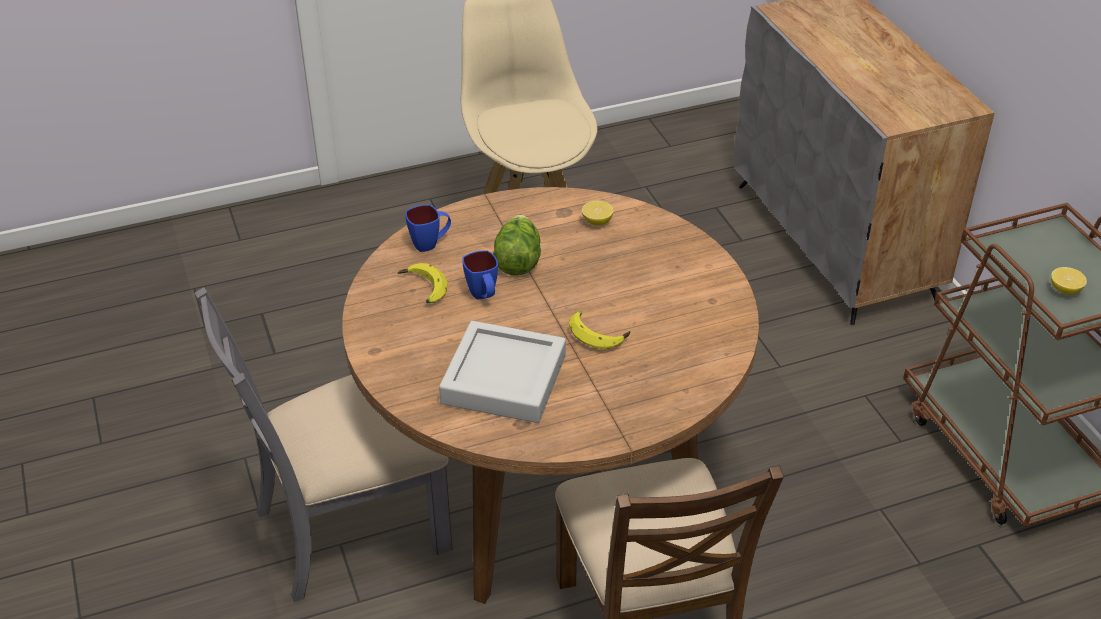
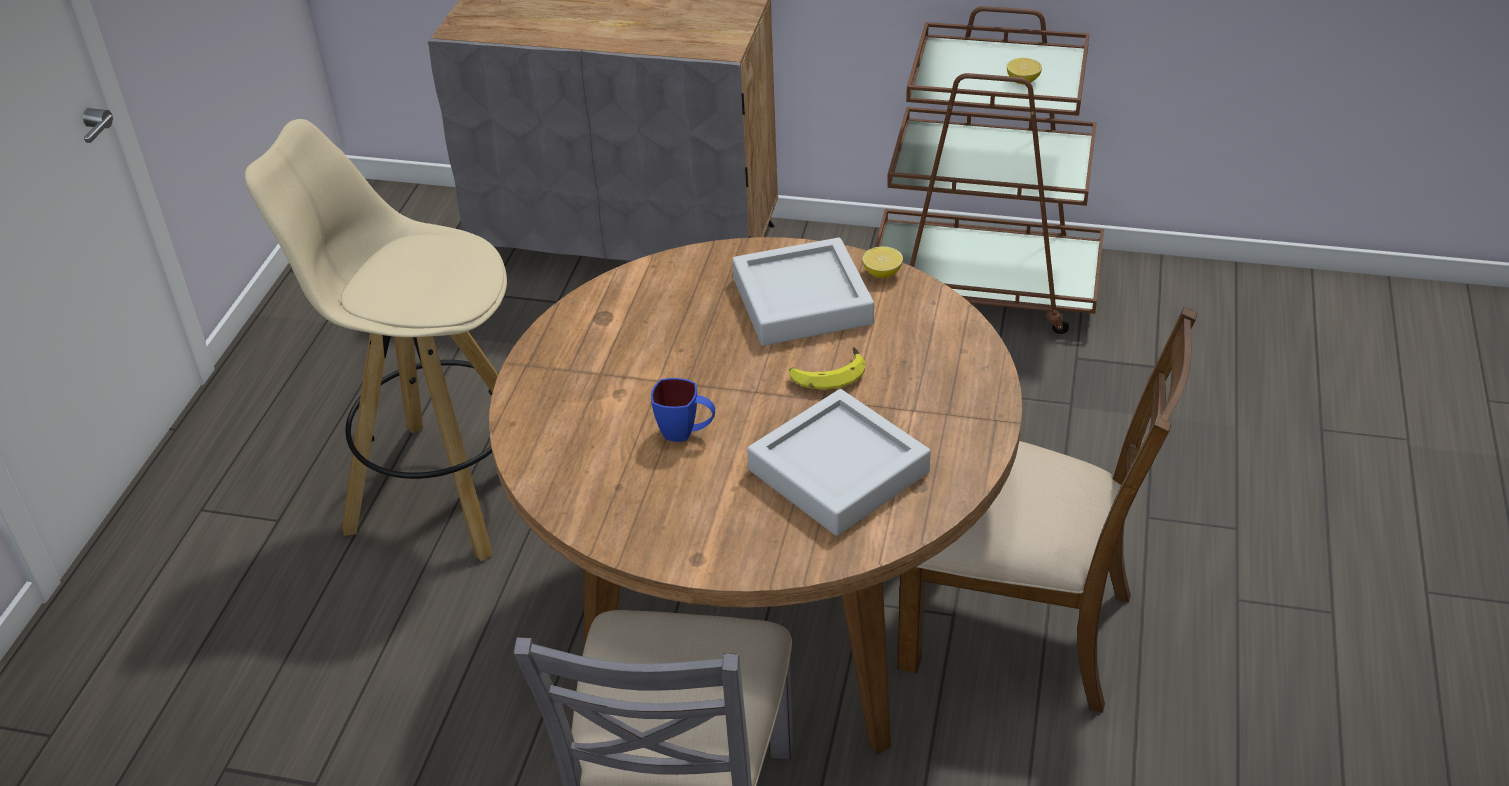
camera: 55 degrees left, 0 degrees up
banana [397,263,447,303] -> none
blue mug [405,205,451,252] -> none
lettuce [493,214,541,276] -> none
lemon [582,200,614,226] -> lemon moved to [862,246,903,278]
none -> grey tray [732,237,874,346]

